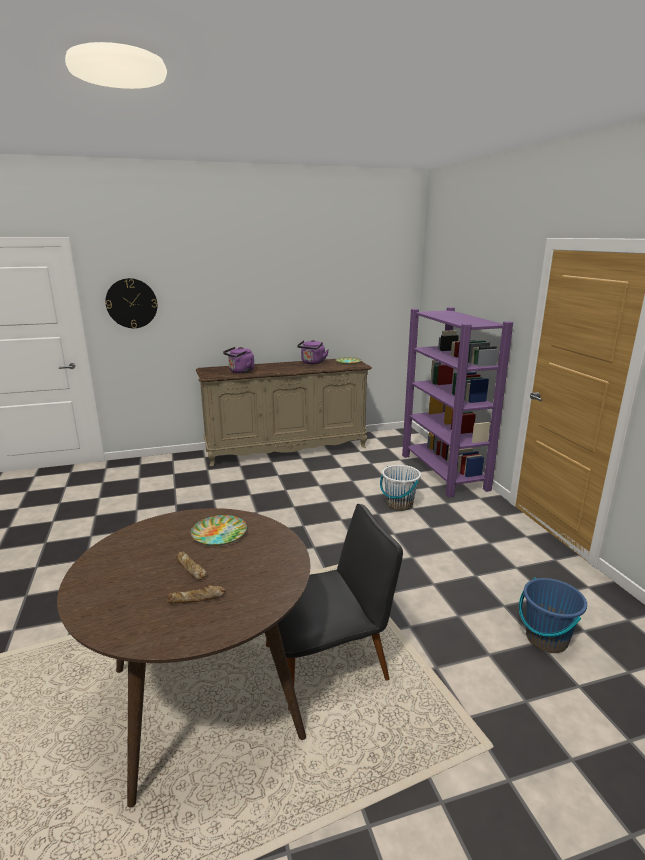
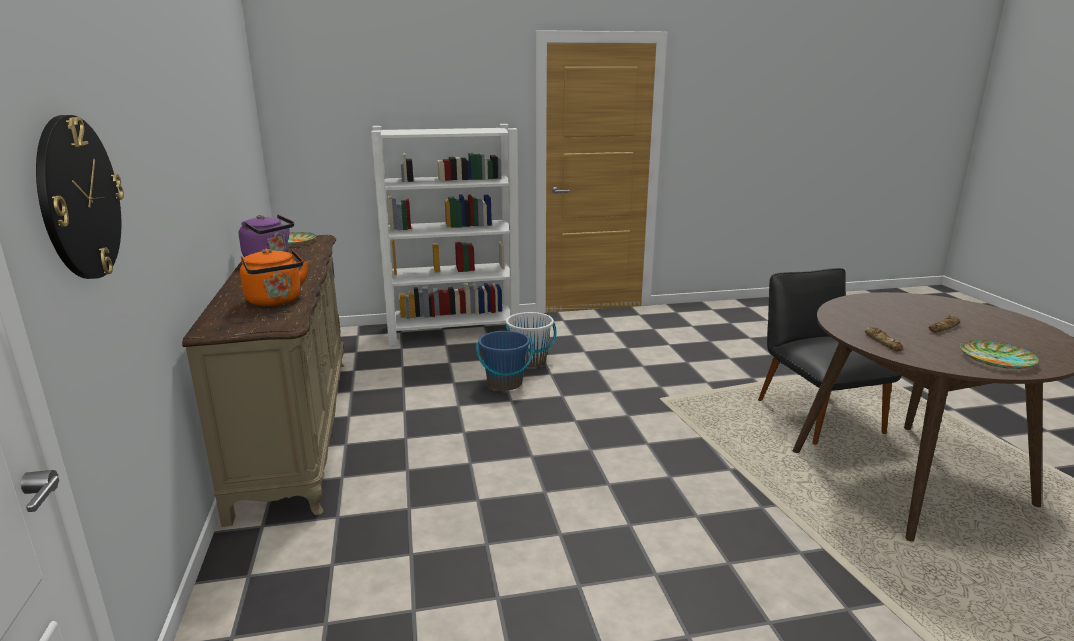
camera: 85 degrees left, 0 degrees up
bread [167,585,226,604] -> bread moved to [865,327,903,351]
plate [191,515,247,546] -> plate moved to [960,340,1039,369]
purple kettle [223,347,254,373] -> orange kettle [240,249,309,306]
purple bookcase [402,307,513,497] -> white bookcase [371,124,519,346]
blue bucket [519,578,587,653] -> blue bucket moved to [476,331,533,391]

